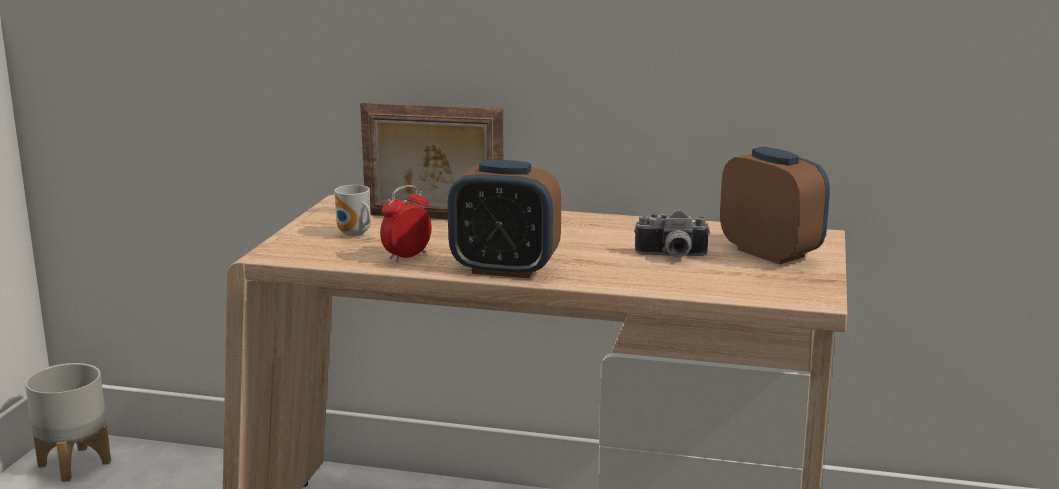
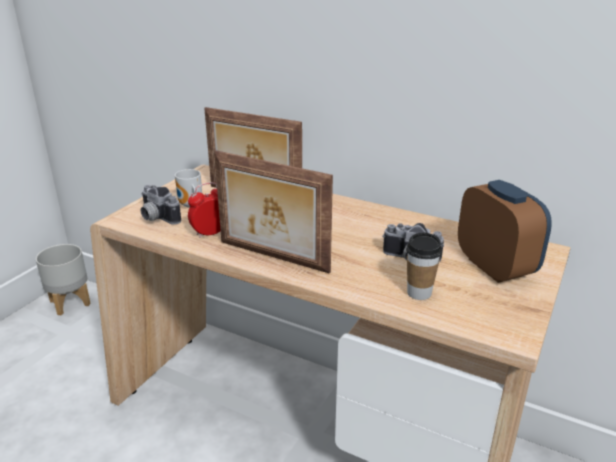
camera: 15 degrees right, 10 degrees up
alarm clock [448,160,561,278] -> picture frame [214,150,333,273]
none -> camera [141,185,181,225]
none -> cup [406,233,442,300]

